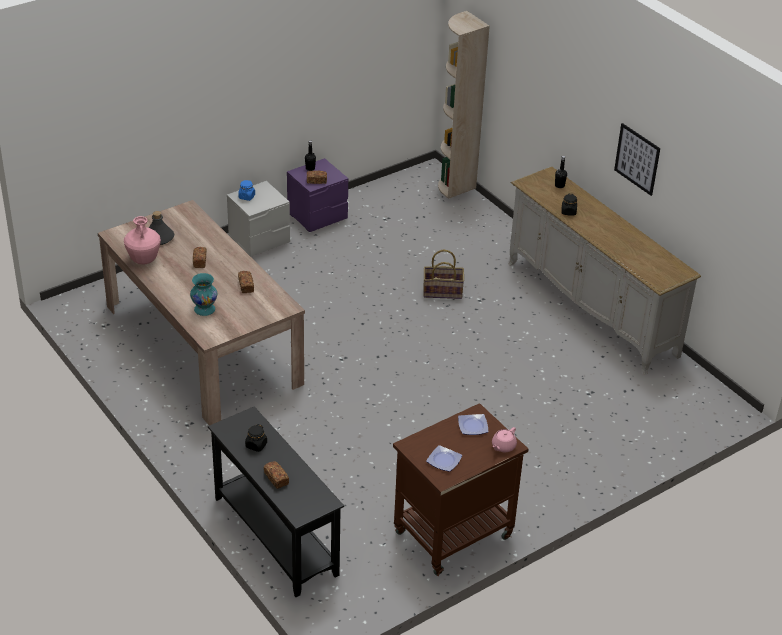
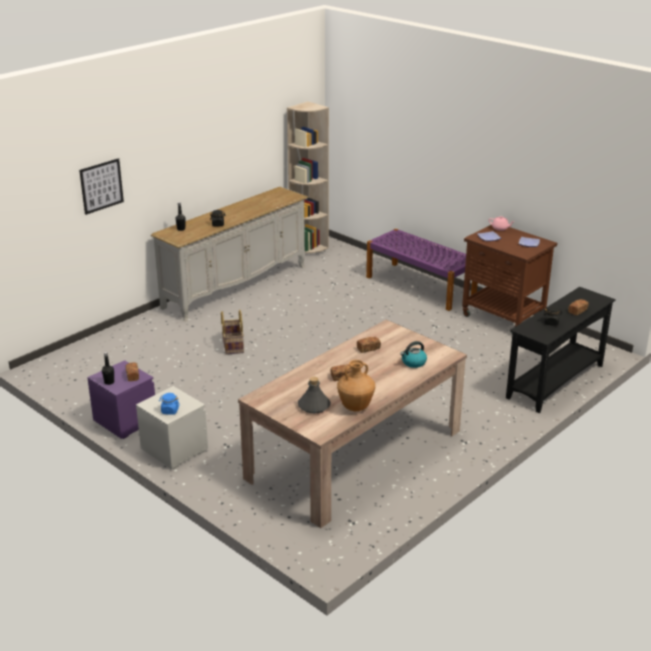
camera: 100 degrees left, 10 degrees down
pink vase [124,216,161,265] -> brown vase [337,360,375,411]
turquoise vase [190,273,217,316] -> kettle [400,341,427,368]
beige bookcase [438,11,490,199] -> beige bookcase moved to [287,101,329,255]
picture [614,123,660,196] -> picture moved to [79,158,124,215]
none -> purple bench [366,229,478,311]

